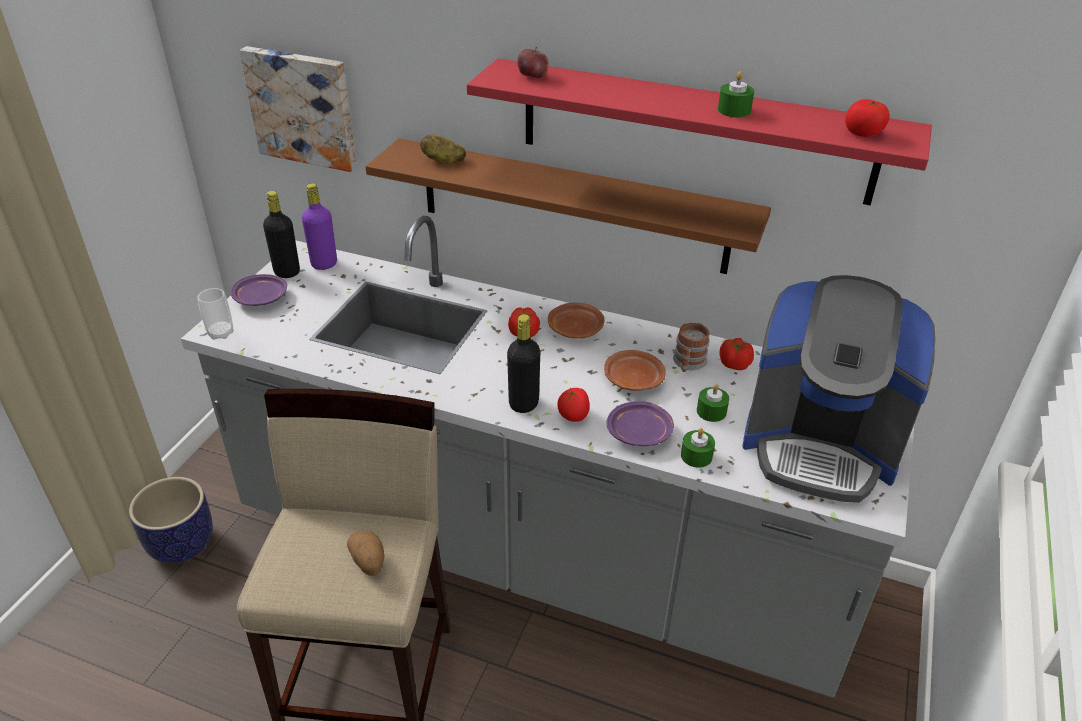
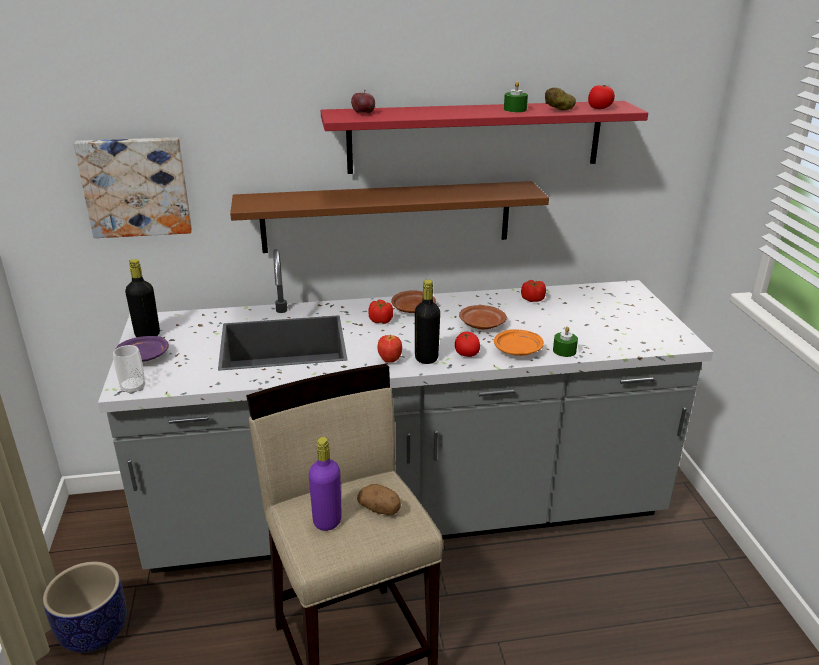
camera: 30 degrees left, 10 degrees down
purple bottle [302,183,337,270] -> purple bottle moved to [309,437,342,531]
potato [420,134,466,164] -> potato moved to [545,88,576,110]
purple plate [607,401,674,446] -> orange plate [494,329,544,356]
mug [673,323,710,372] -> none
green candle [697,384,729,422] -> none
coffee machine [742,275,935,503] -> none
none -> apple [378,334,402,363]

